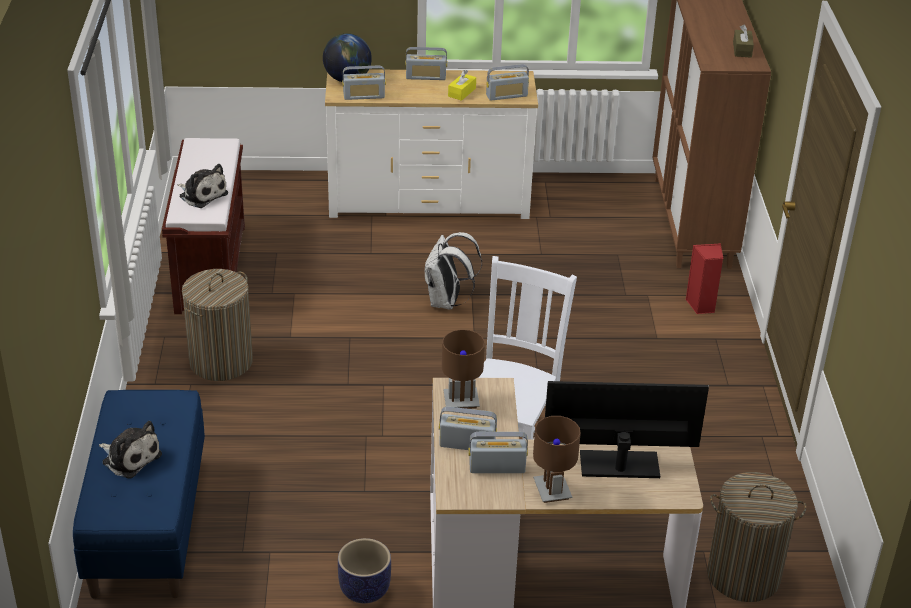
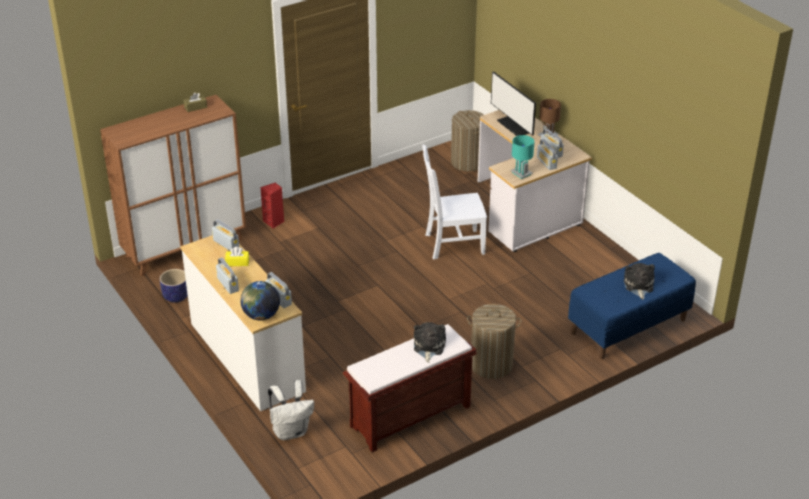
camera: 120 degrees left, 0 degrees up
planter [338,538,391,603] -> planter moved to [160,269,188,303]
white backpack [424,232,482,310] -> white backpack moved to [268,380,314,440]
brown table lamp [442,329,485,409] -> turquoise table lamp [510,135,534,179]

